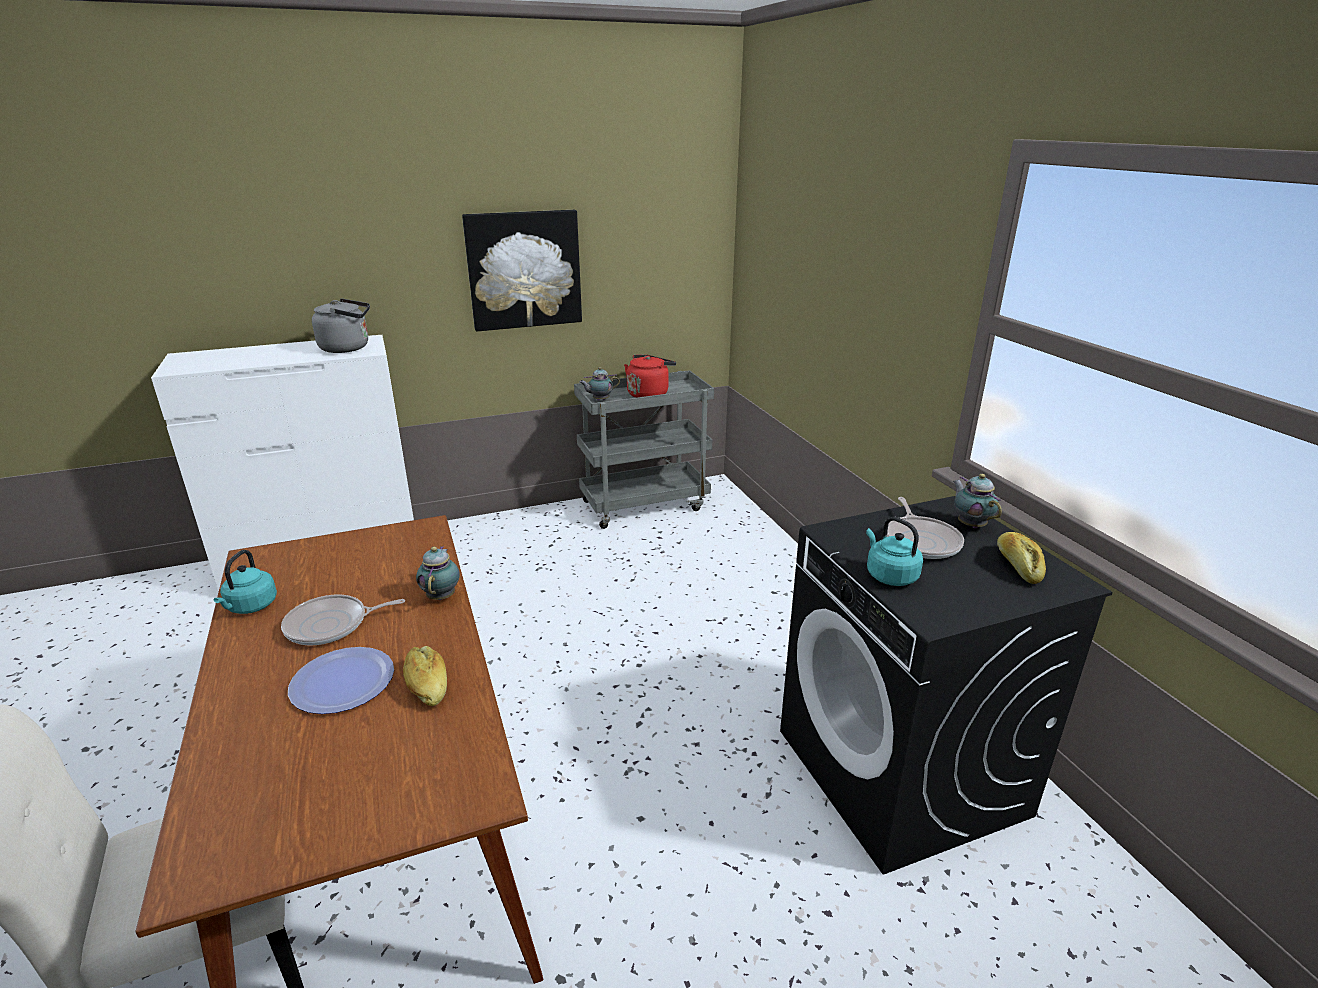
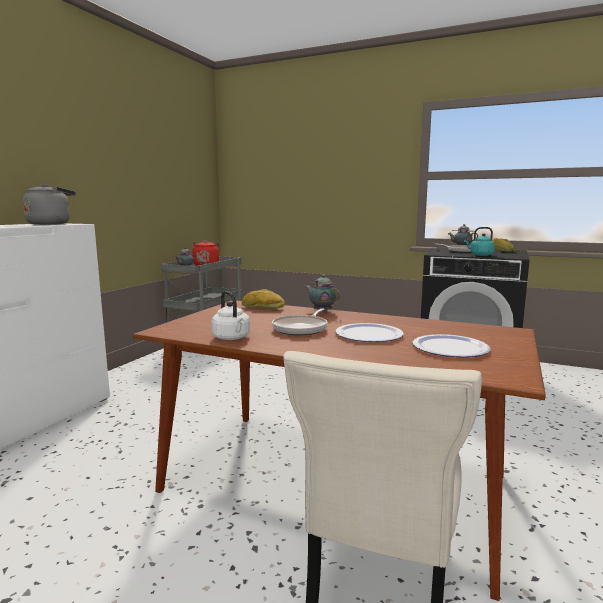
camera: 45 degrees left, 15 degrees down
turquoise kettle [213,550,277,614] -> white kettle [211,291,250,340]
bread [403,646,447,706] -> bread moved to [242,289,285,309]
picture [462,210,582,331] -> none
none -> plate [413,334,491,357]

